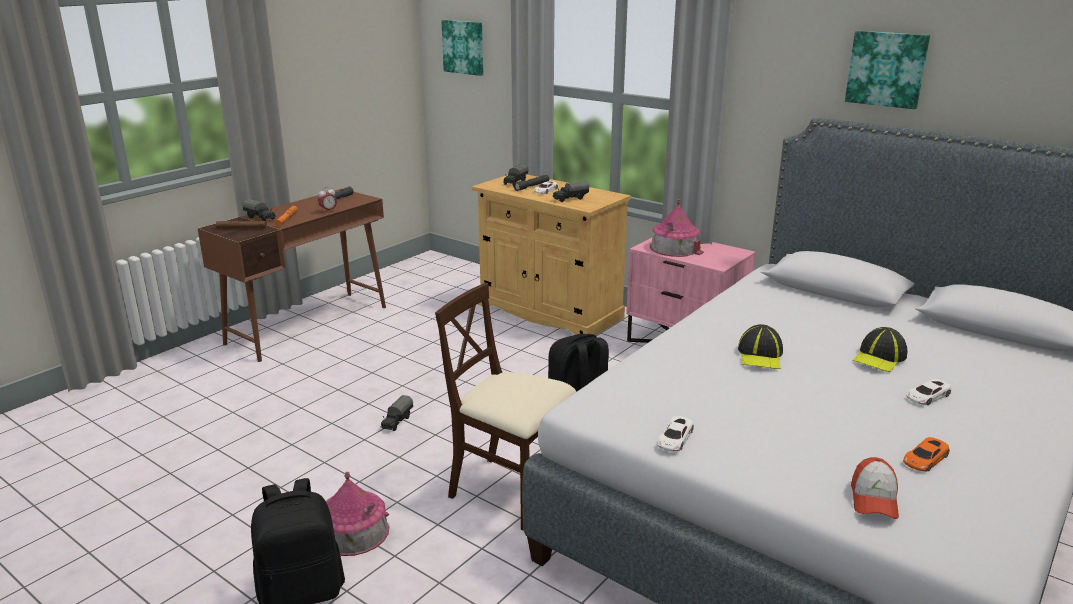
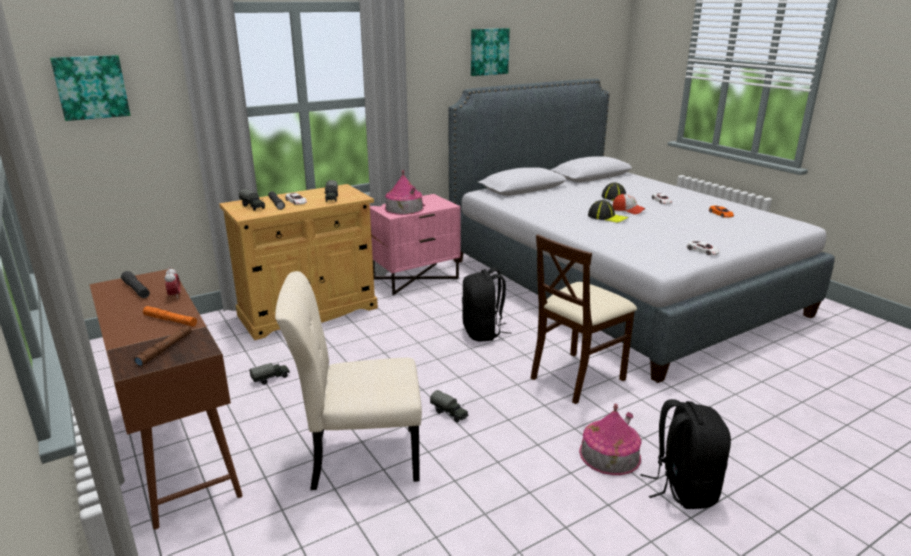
camera: 70 degrees left, 0 degrees up
toy truck [242,199,276,221] -> toy truck moved to [250,363,290,385]
cap [851,457,899,519] -> cap moved to [613,194,646,214]
none -> beige chair [275,271,422,490]

